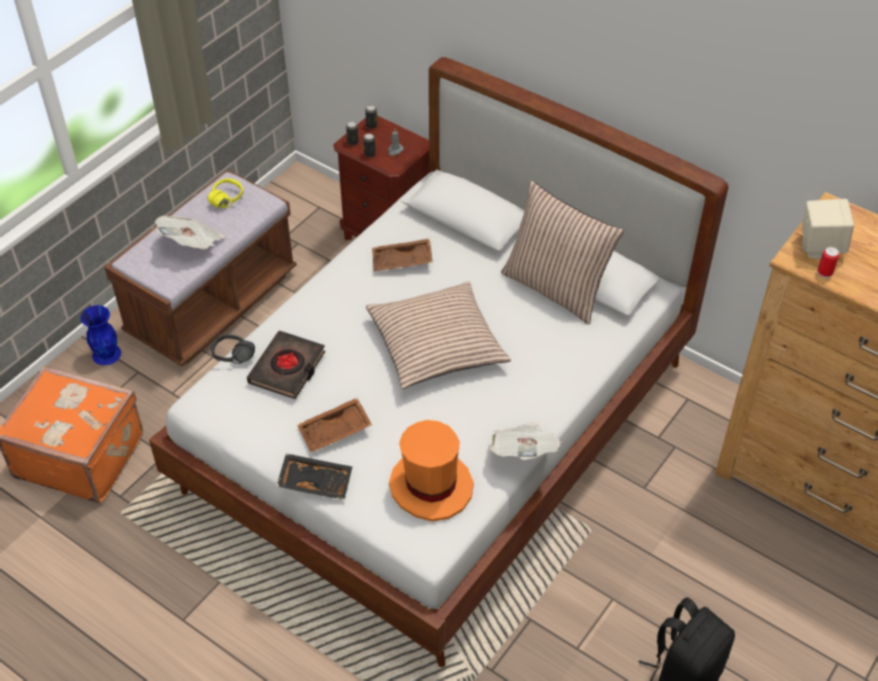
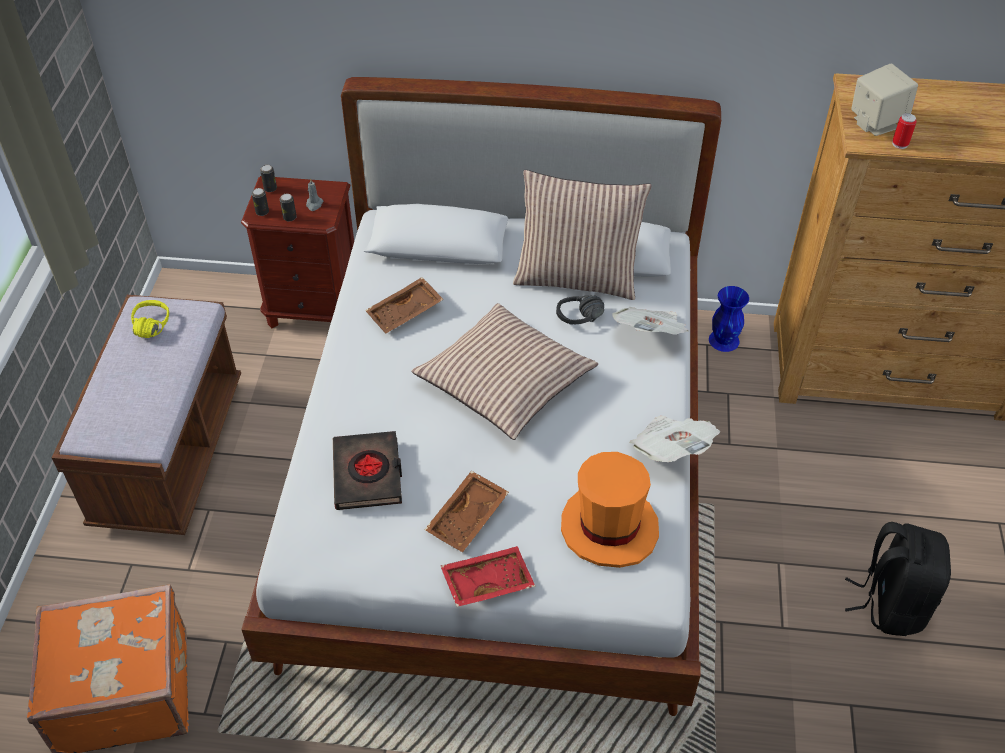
camera: 30 degrees left, 0 degrees up
blue vase [80,305,121,365] -> blue vase moved to [709,286,749,352]
newspaper [155,215,225,250] -> newspaper moved to [612,307,689,335]
black headphones [211,334,255,364] -> black headphones moved to [556,295,604,324]
black tray [277,453,352,500] -> red tray [441,546,535,607]

